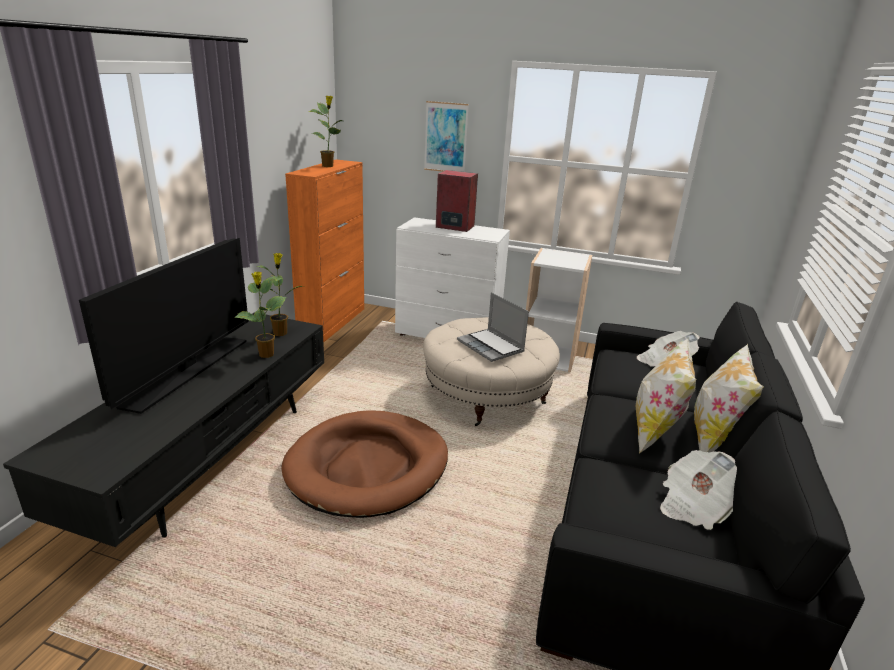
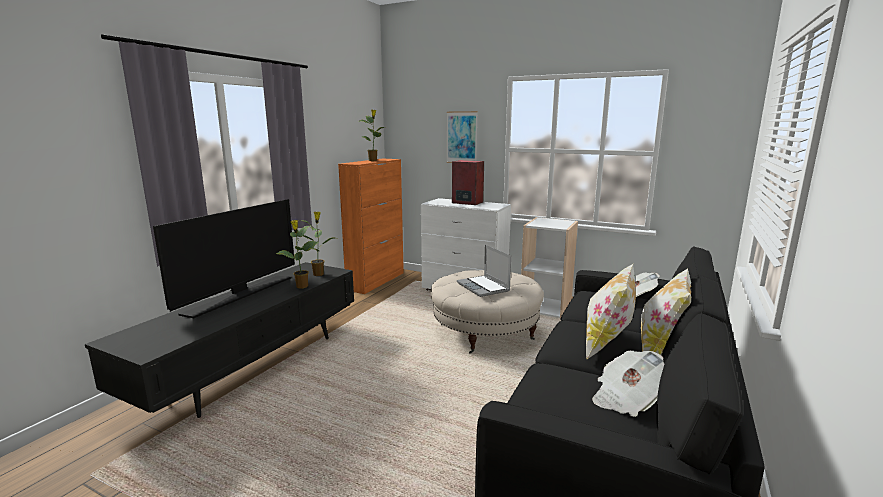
camera: 10 degrees right, 10 degrees down
brown dog bed [281,410,448,518] -> none

